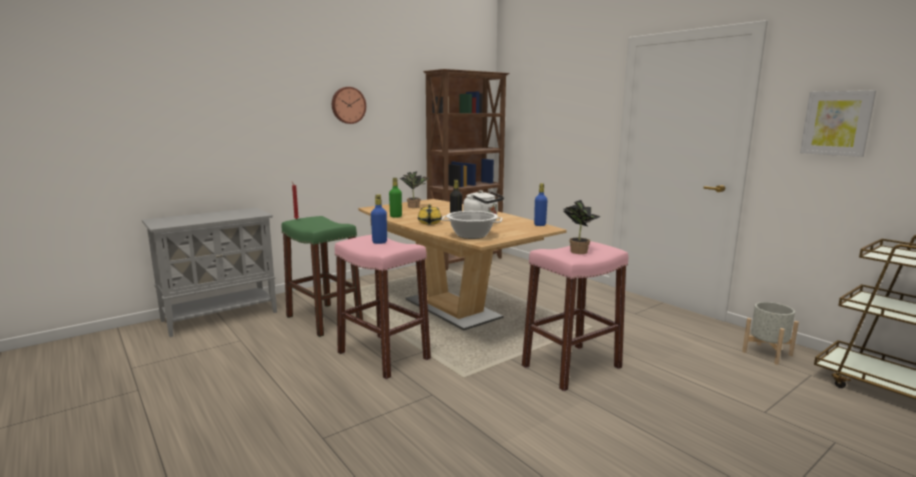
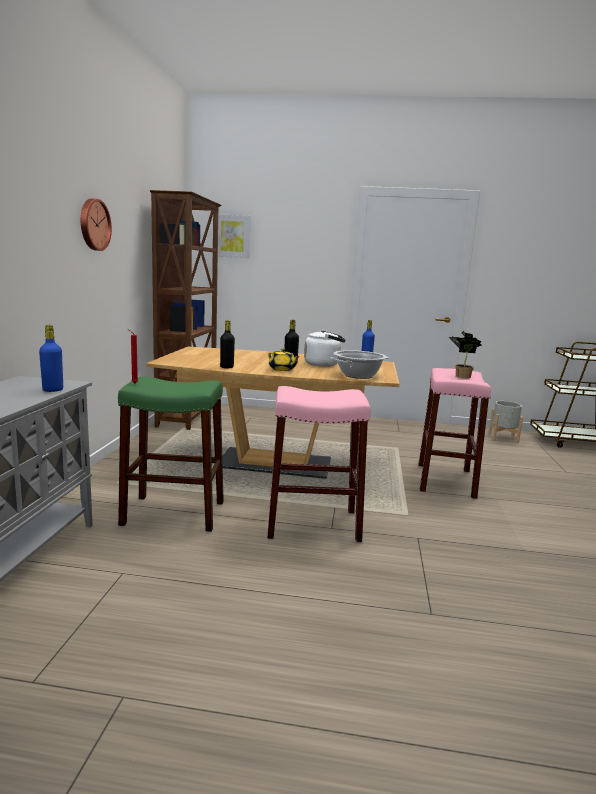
camera: 45 degrees left, 0 degrees up
blue bottle [371,194,387,244] -> blue bottle moved to [39,325,63,392]
green bottle [389,178,402,218] -> black bottle [220,320,235,369]
potted plant [400,171,429,208] -> none
picture [800,91,876,157] -> picture moved to [218,215,251,258]

